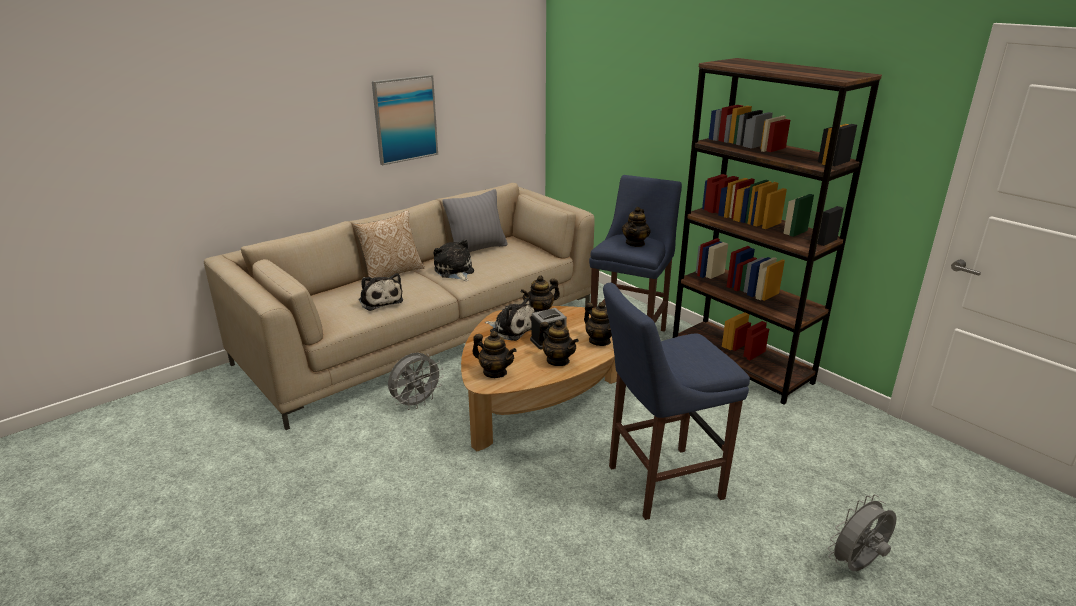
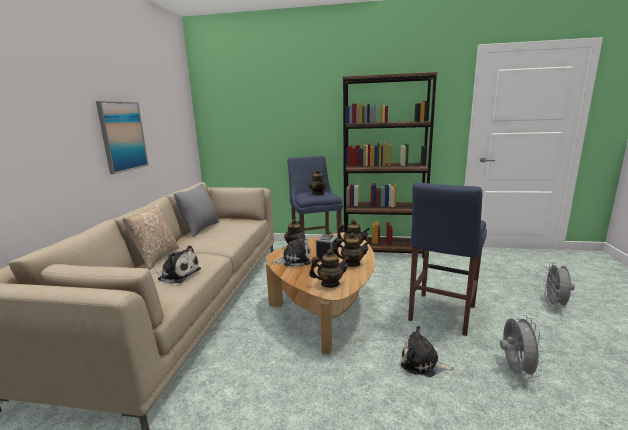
camera: 40 degrees left, 10 degrees down
grey fan [388,353,444,410] -> grey fan moved to [500,315,544,378]
plush toy [434,240,474,281] -> plush toy moved to [401,326,454,377]

